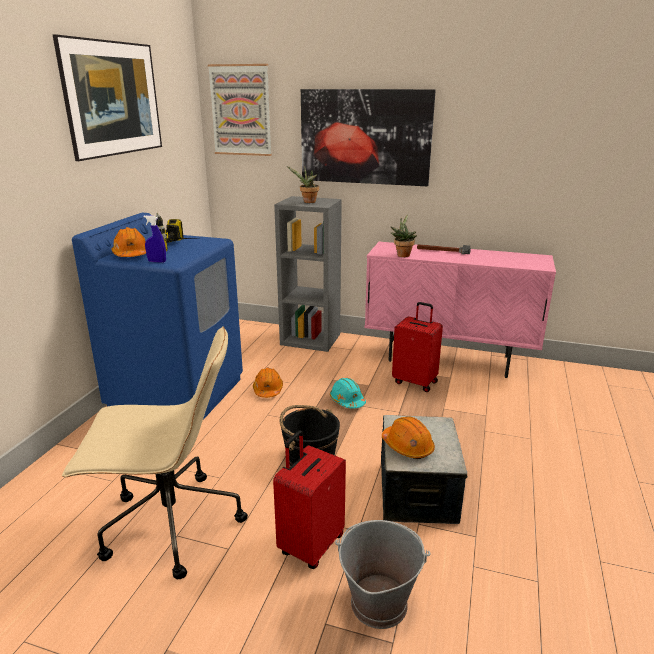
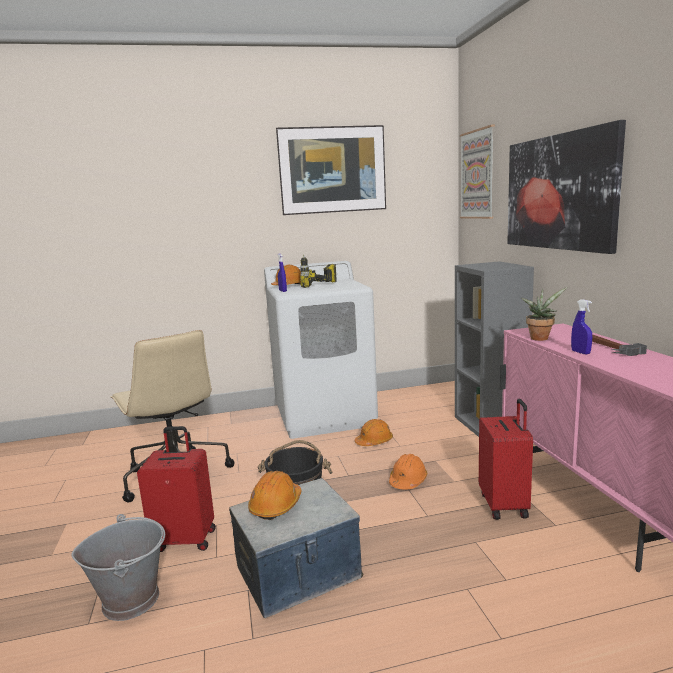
camera: 60 degrees right, 10 degrees down
blue washing machine [72,213,243,420] -> white washing machine [264,261,378,439]
potted plant [287,166,319,203] -> none
turquoise hard hat [330,378,366,409] -> orange hard hat [389,454,427,490]
none -> blue spray bottle [571,299,592,354]

